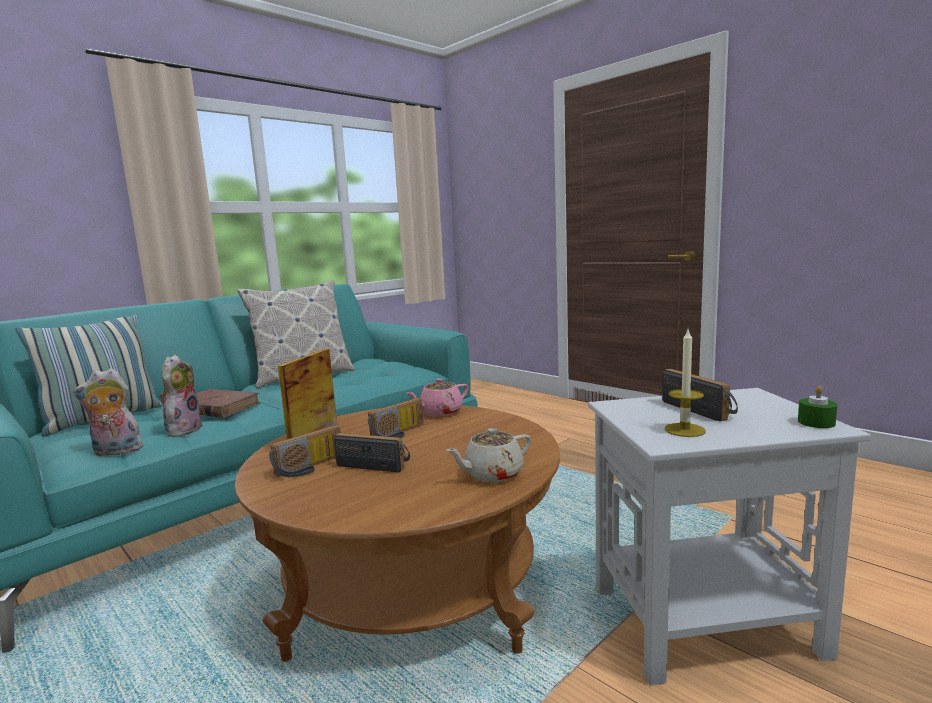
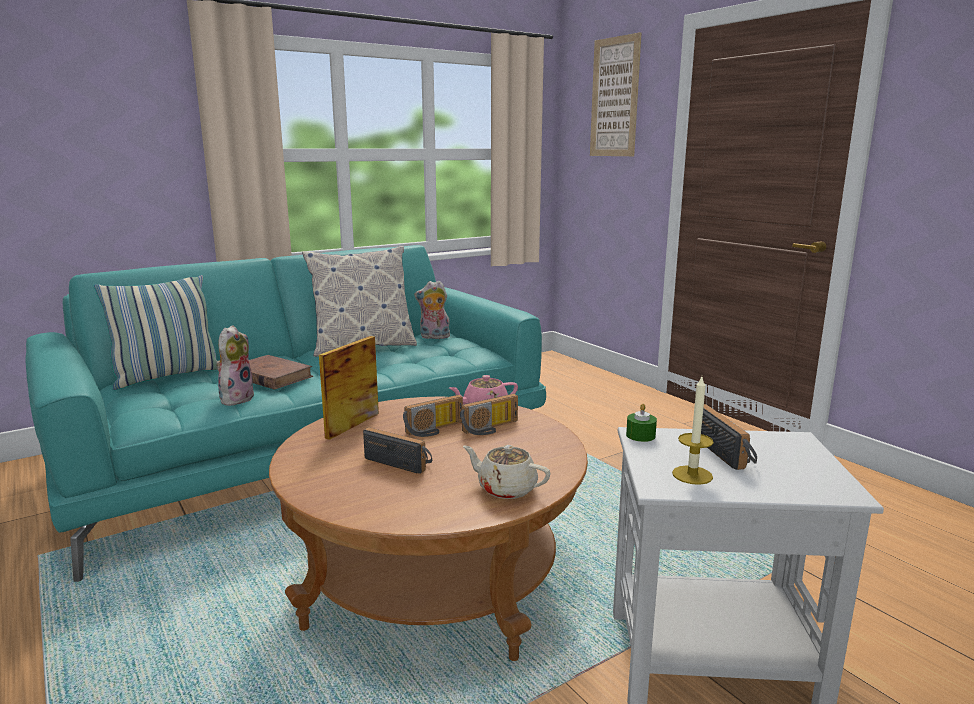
camera: 10 degrees right, 5 degrees up
plush toy [73,368,143,457] -> plush toy moved to [414,281,450,339]
radio [269,425,341,477] -> radio moved to [460,394,518,435]
beige teapot [446,428,531,482] -> beige teapot turned 45 degrees clockwise [463,445,551,499]
green candle [798,386,837,428] -> green candle moved to [626,404,657,442]
none -> picture [590,32,642,156]

